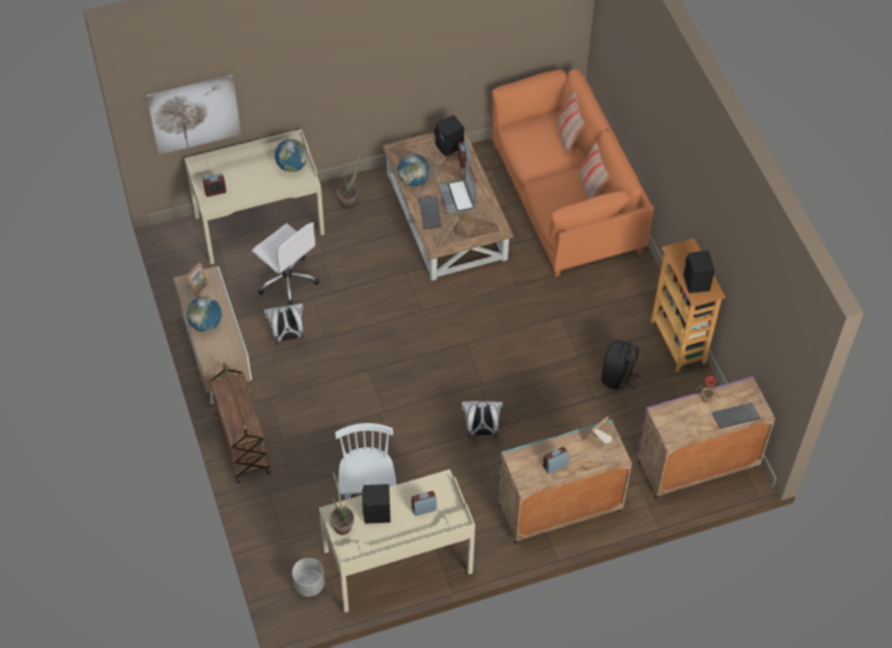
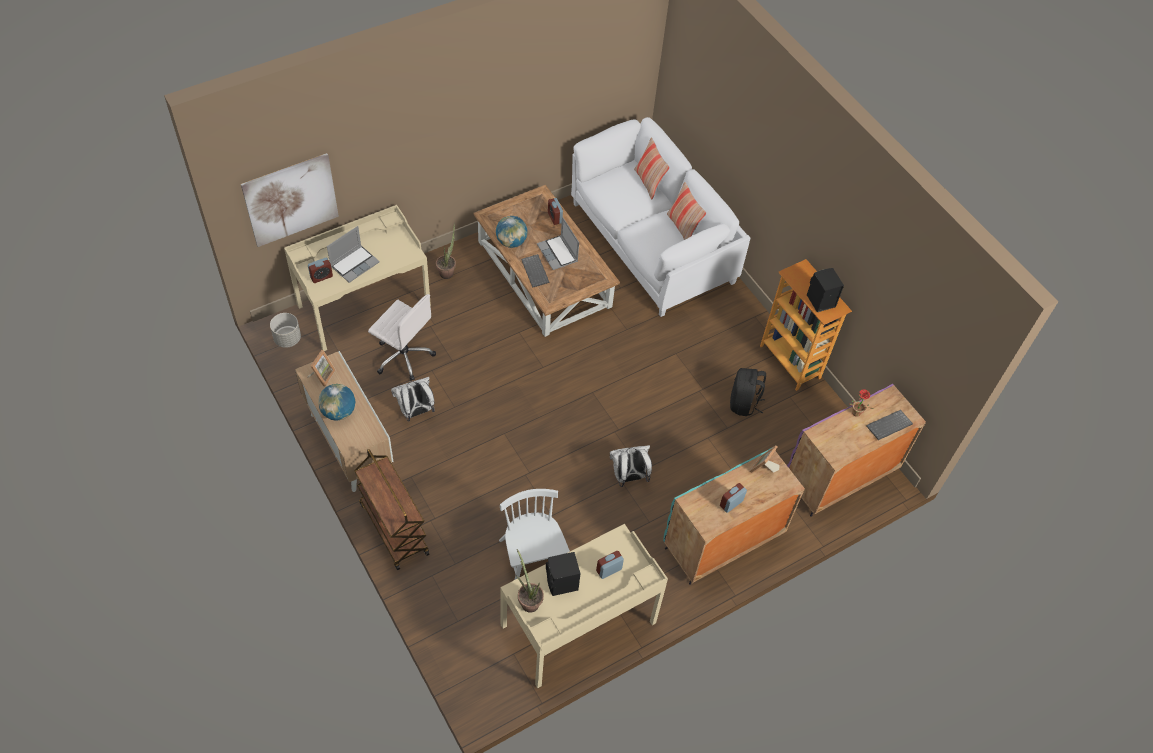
camera: 15 degrees left, 0 degrees up
globe [275,139,308,172] -> none
grey planter [292,558,324,597] -> grey planter moved to [270,313,301,348]
black speaker [434,115,464,156] -> none
orange sofa [492,69,654,277] -> white sofa [571,117,750,317]
none -> laptop [327,226,380,283]

